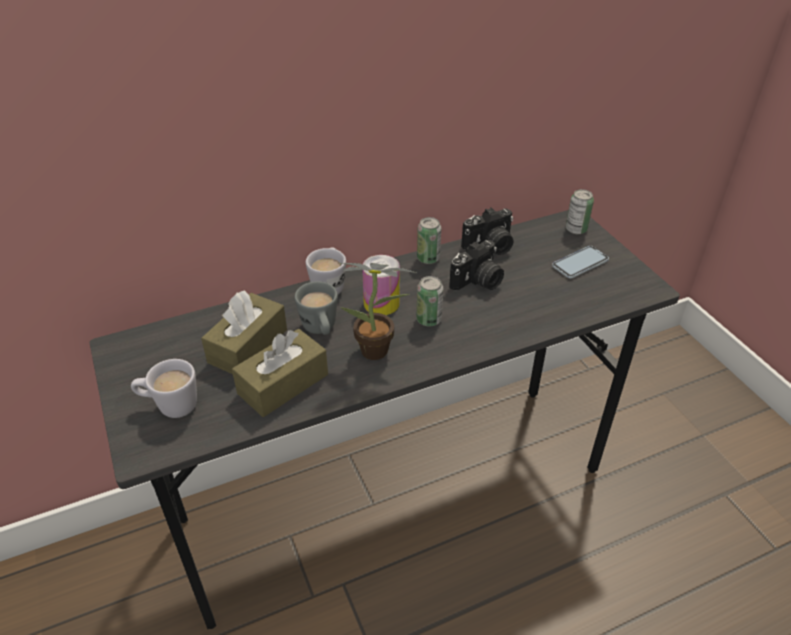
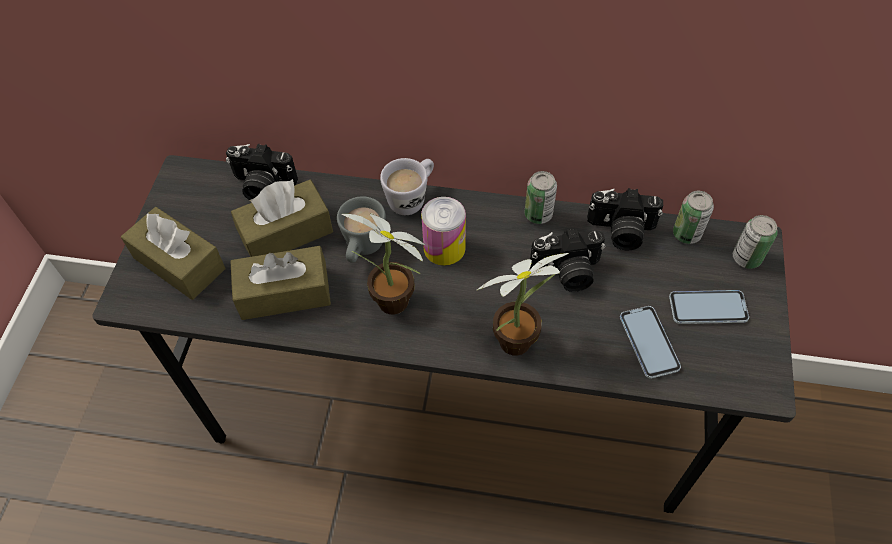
camera: 35 degrees right, 15 degrees up
white mug [131,359,197,418] -> brown tissue box [121,207,225,300]
can [416,276,444,326] -> can moved to [673,191,714,244]
none -> camera [226,144,298,200]
none -> potted plant [477,253,569,356]
none -> phone [620,306,681,379]

